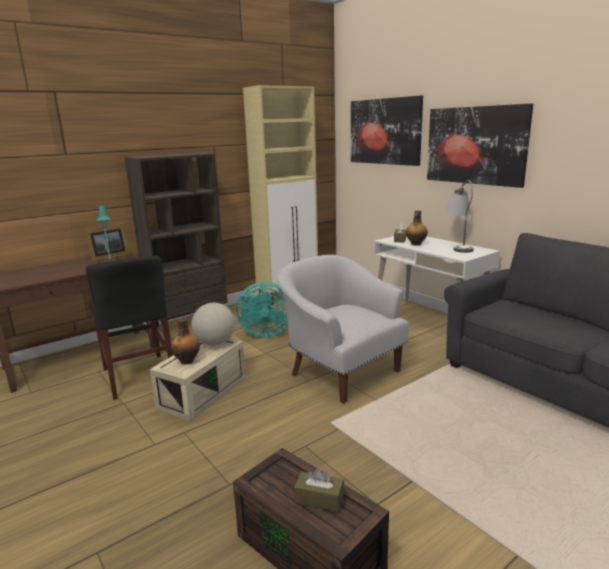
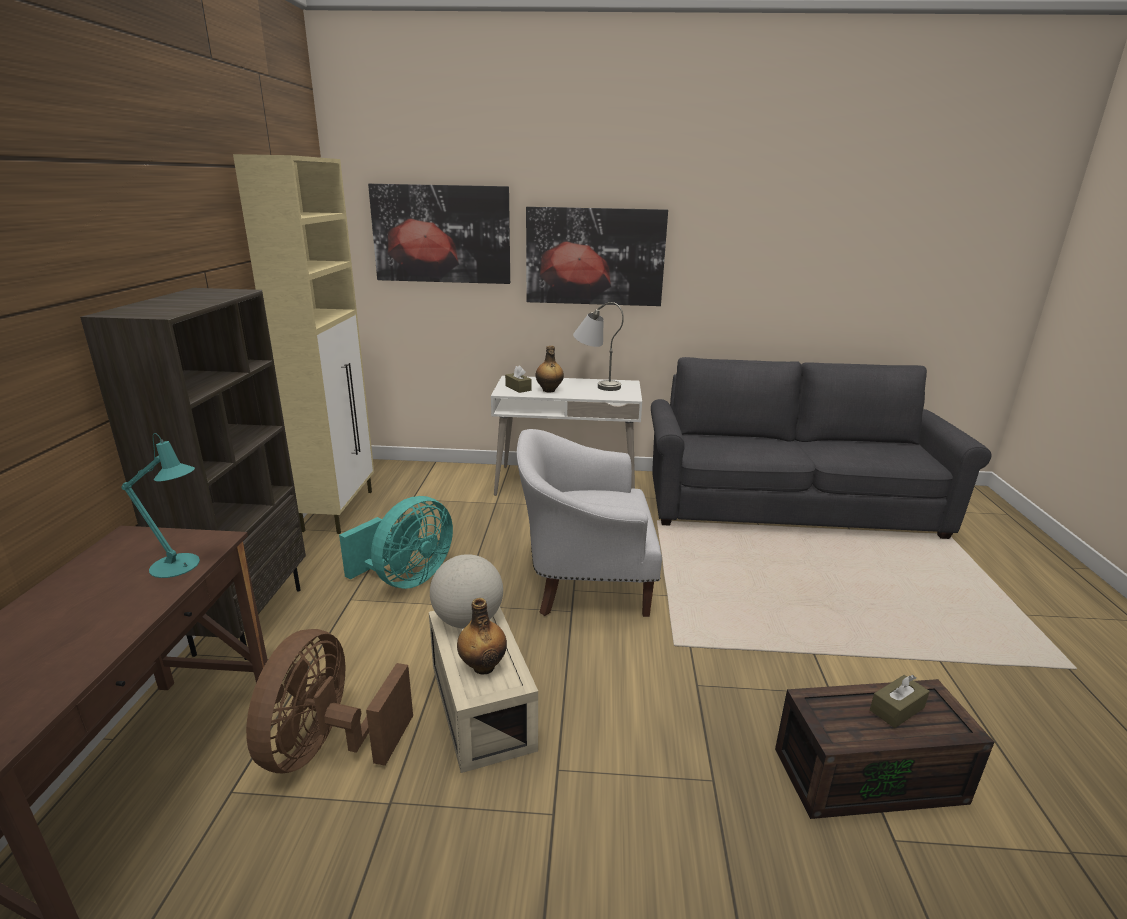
camera: 50 degrees left, 5 degrees up
picture frame [84,223,131,263] -> none
black chair [86,255,173,400] -> brown fan [246,629,413,773]

